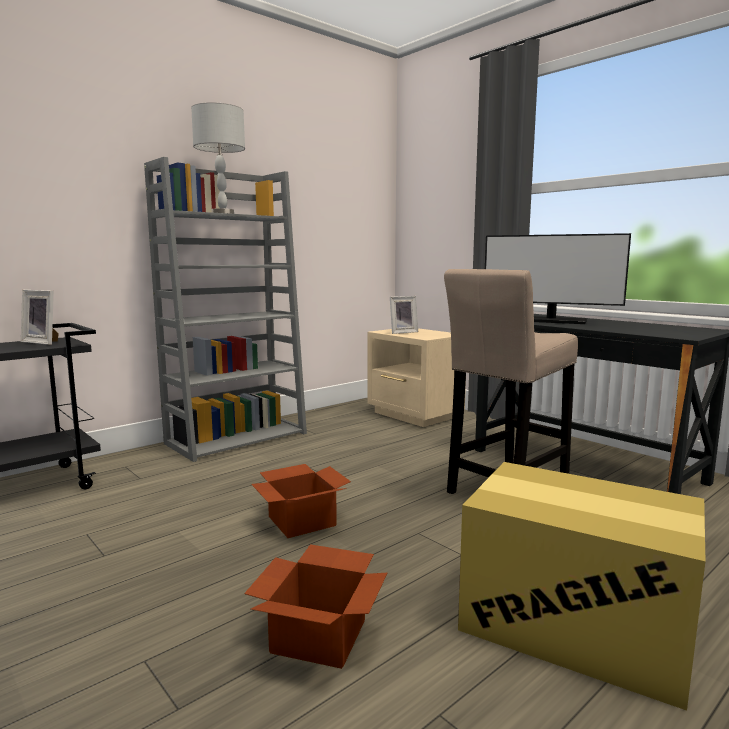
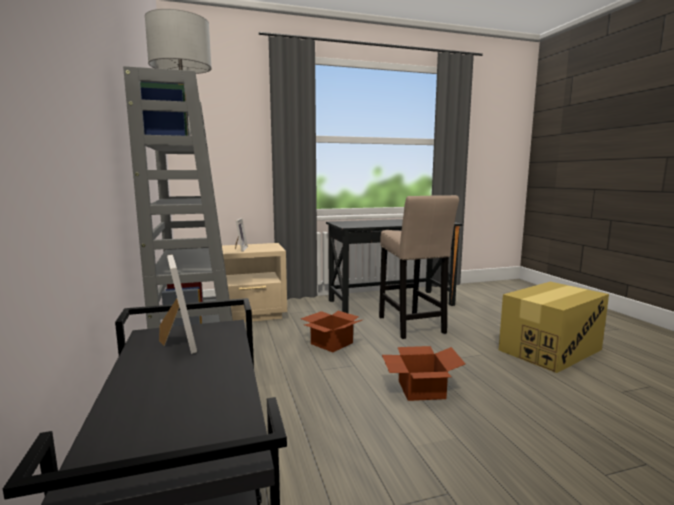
camera: 65 degrees left, 0 degrees up
picture frame [21,290,59,345] -> picture frame turned 75 degrees counterclockwise [159,255,197,354]
cardboard box [244,544,387,669] -> cardboard box moved to [301,311,364,352]
monitor [485,233,631,324] -> none

